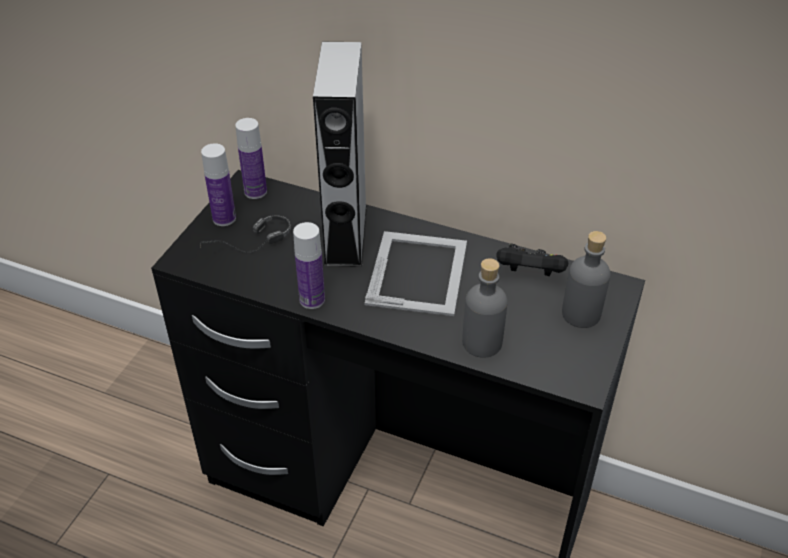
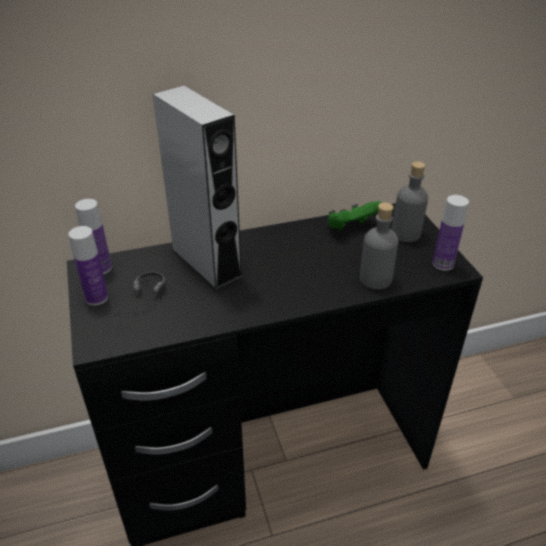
camera: 40 degrees left, 5 degrees down
bottle [293,222,325,309] -> bottle moved to [433,195,469,271]
picture frame [365,231,467,316] -> none
black game controller [496,244,568,276] -> green game controller [327,201,382,231]

